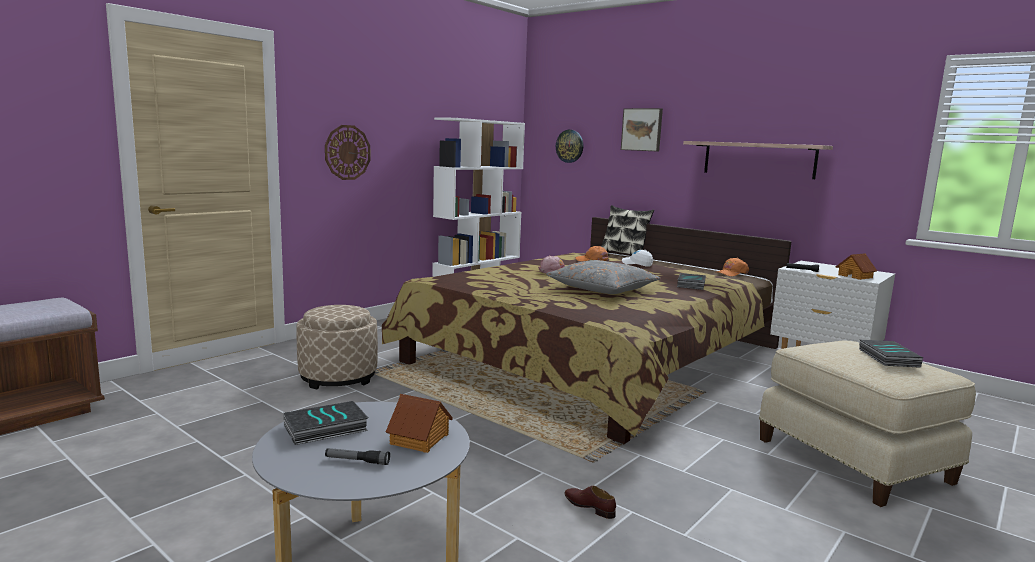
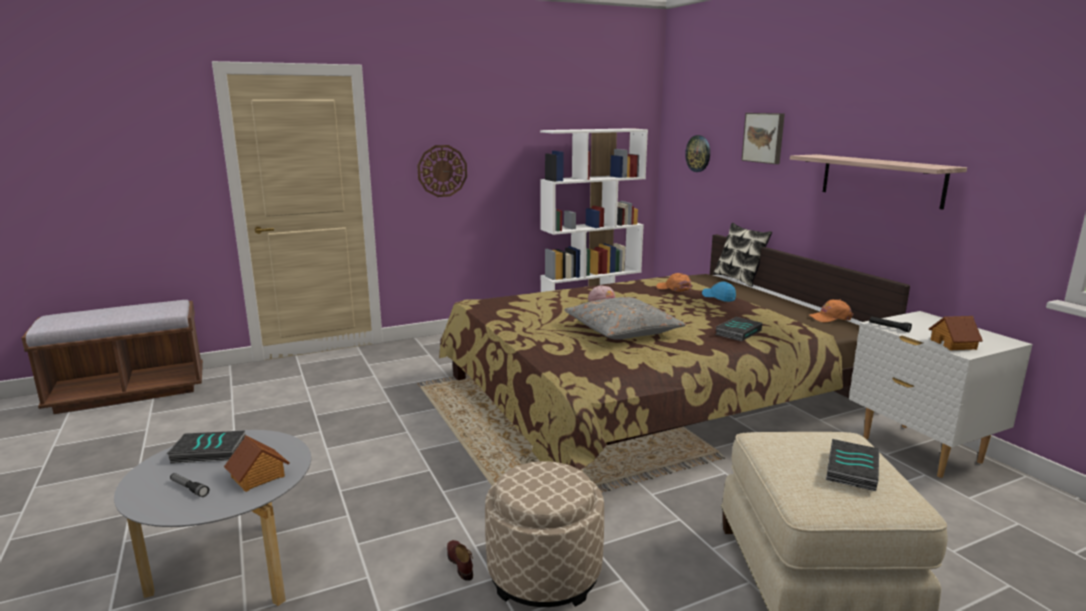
camera: 25 degrees right, 5 degrees up
beige ottoman [297,305,378,389] -> beige ottoman moved to [485,461,604,607]
white cap [622,250,653,267] -> blue cap [702,281,736,302]

